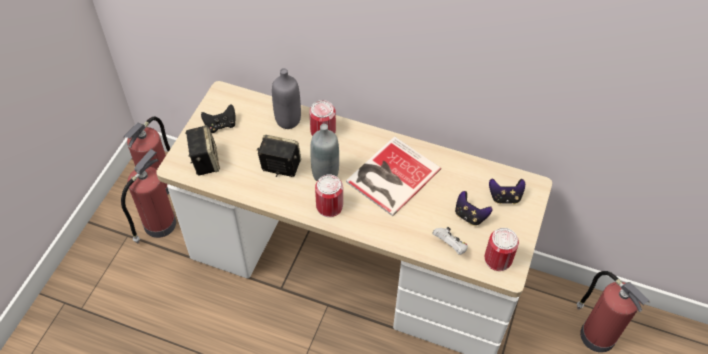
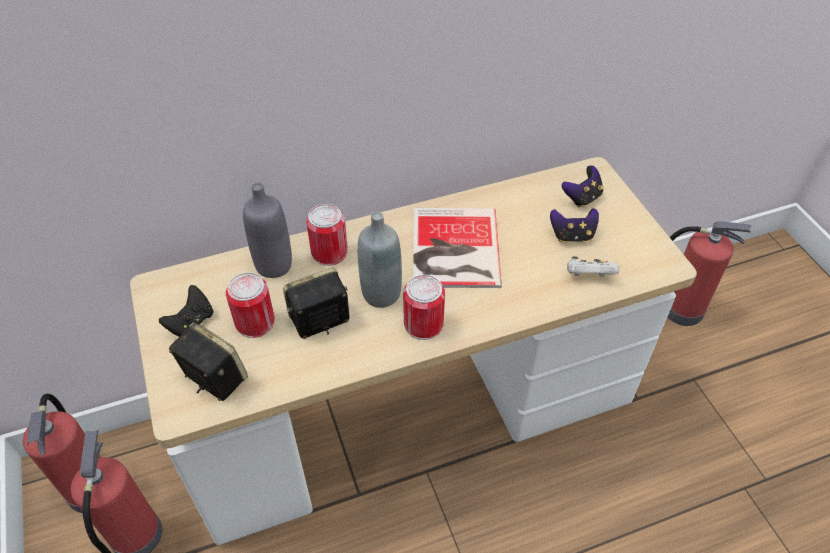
camera: 40 degrees left, 5 degrees down
can [485,228,519,271] -> can moved to [226,272,275,338]

